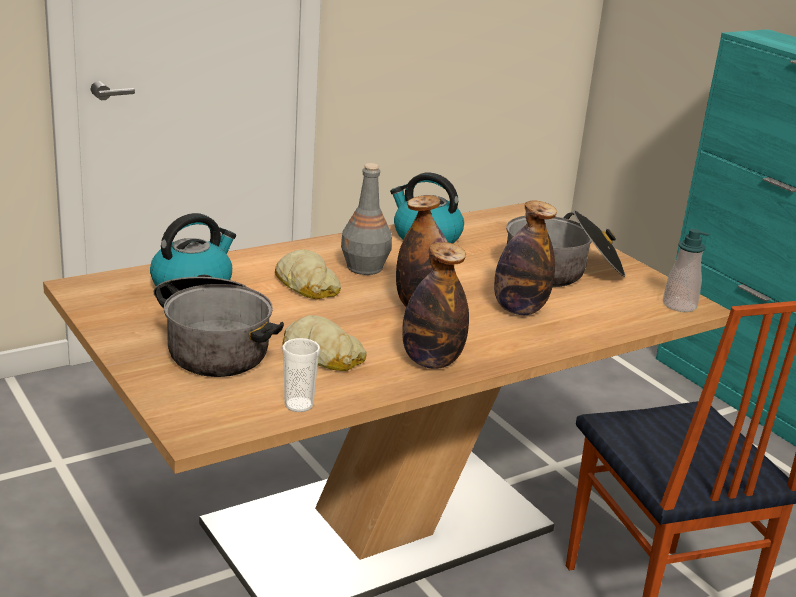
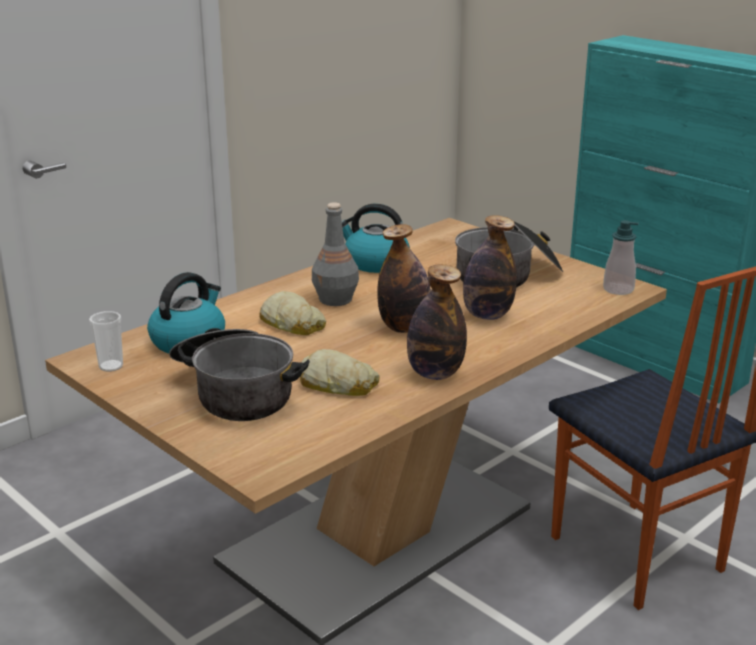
camera: 10 degrees left, 0 degrees up
cup [282,338,321,412] -> cup moved to [89,311,123,372]

